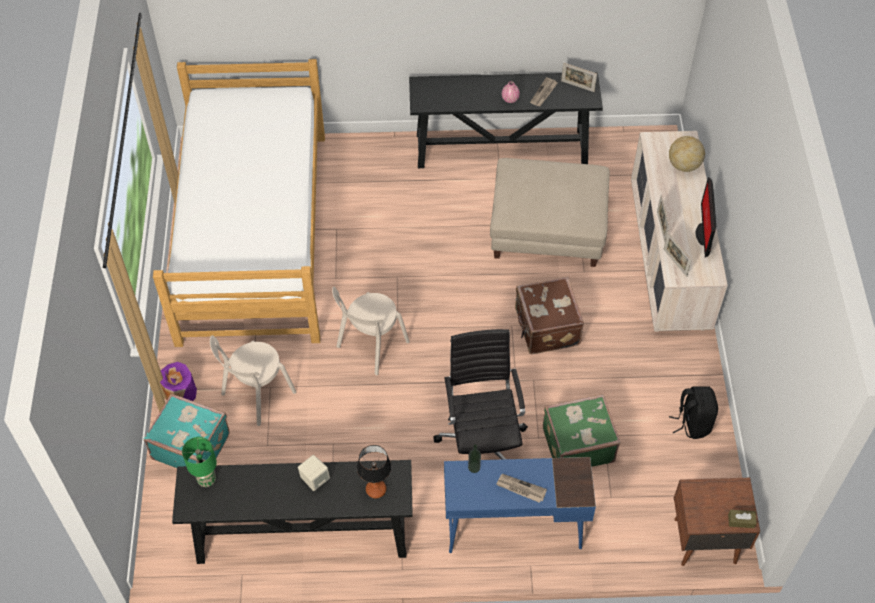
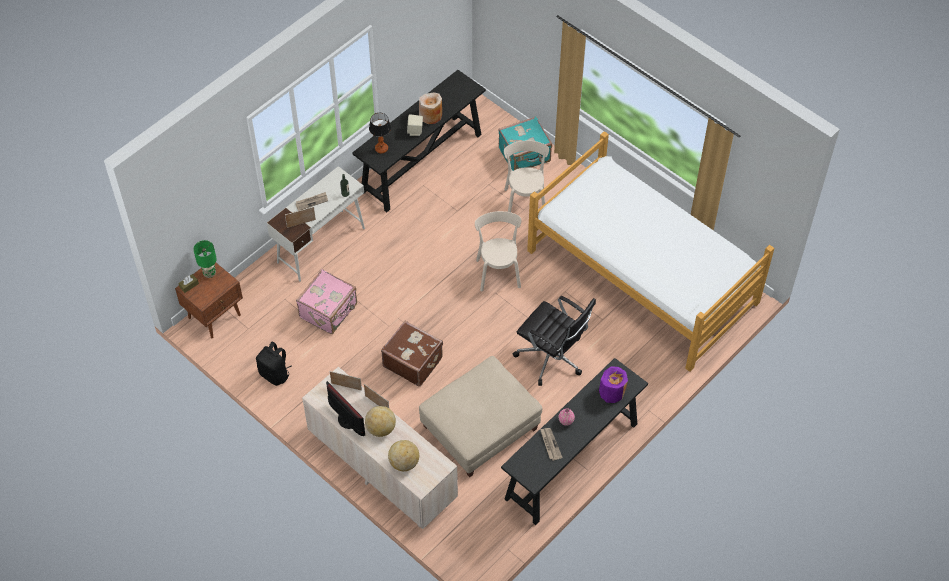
camera: 135 degrees right, 0 degrees up
purple vase [160,362,197,401] -> purple vase moved to [599,366,628,403]
green table lamp [182,437,217,487] -> green table lamp moved to [194,240,217,278]
black office chair [433,329,528,460] -> black office chair moved to [513,296,596,386]
blue desk [444,457,596,553] -> white desk [267,166,365,282]
green suitcase [543,394,621,467] -> pink suitcase [296,269,357,334]
picture frame [561,62,597,92] -> picture frame moved to [285,207,316,228]
none -> globe [365,406,396,437]
none -> beige vase [419,93,442,124]

